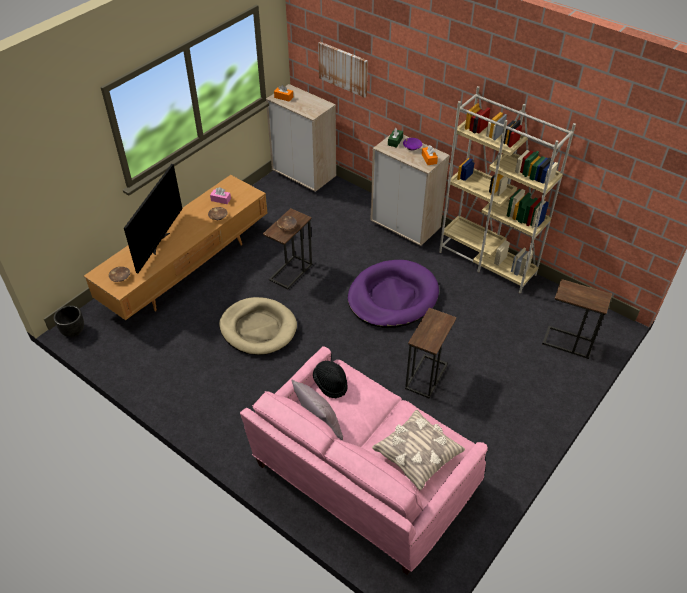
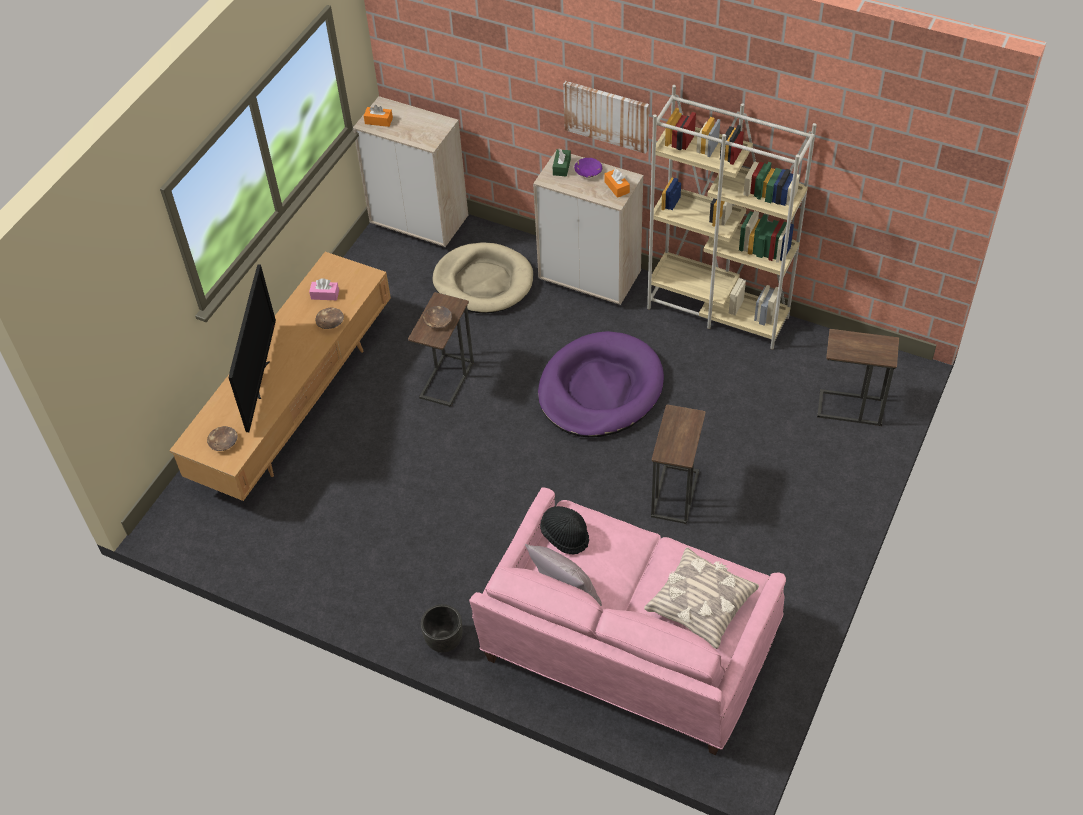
camera: 10 degrees left, 5 degrees up
black planter [54,305,84,337] -> black planter moved to [421,604,462,652]
beige dog bed [219,297,297,355] -> beige dog bed moved to [432,242,533,313]
picture [318,42,368,98] -> picture moved to [563,81,649,154]

